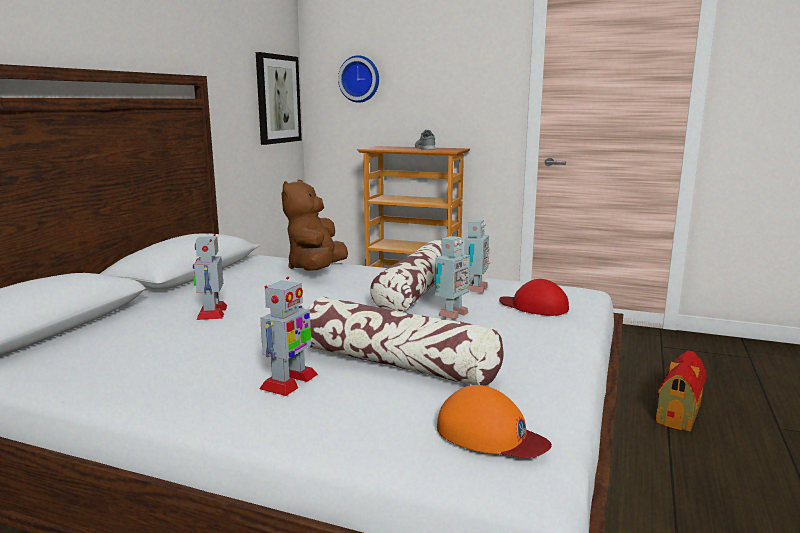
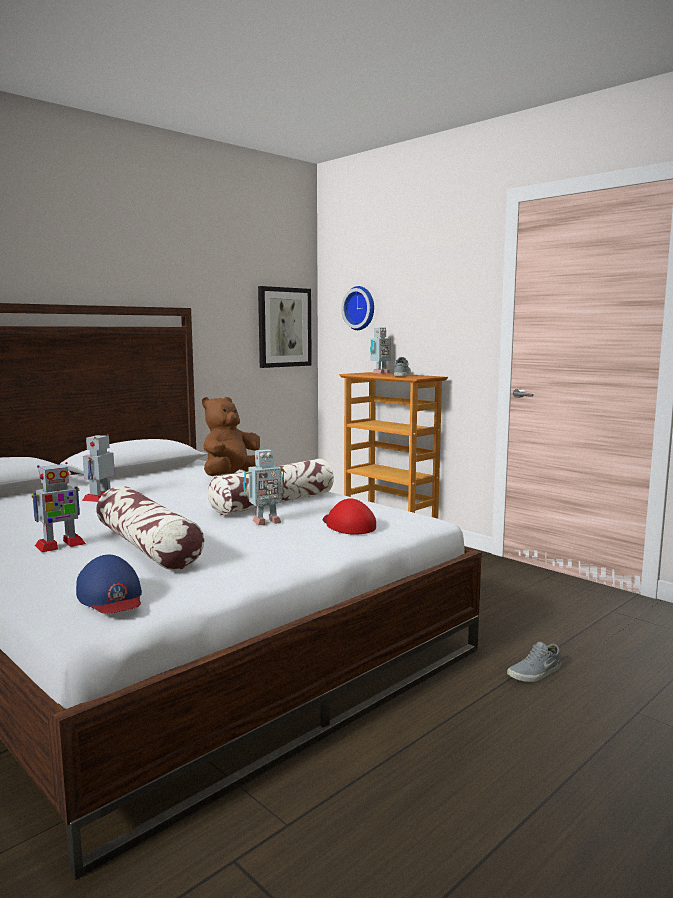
camera: 25 degrees right, 5 degrees down
orange cap [437,385,552,458] -> blue cap [76,555,142,614]
toy robot [464,220,490,293] -> toy robot moved to [370,328,391,374]
toy house [656,350,707,431] -> grey shoe [507,642,561,682]

